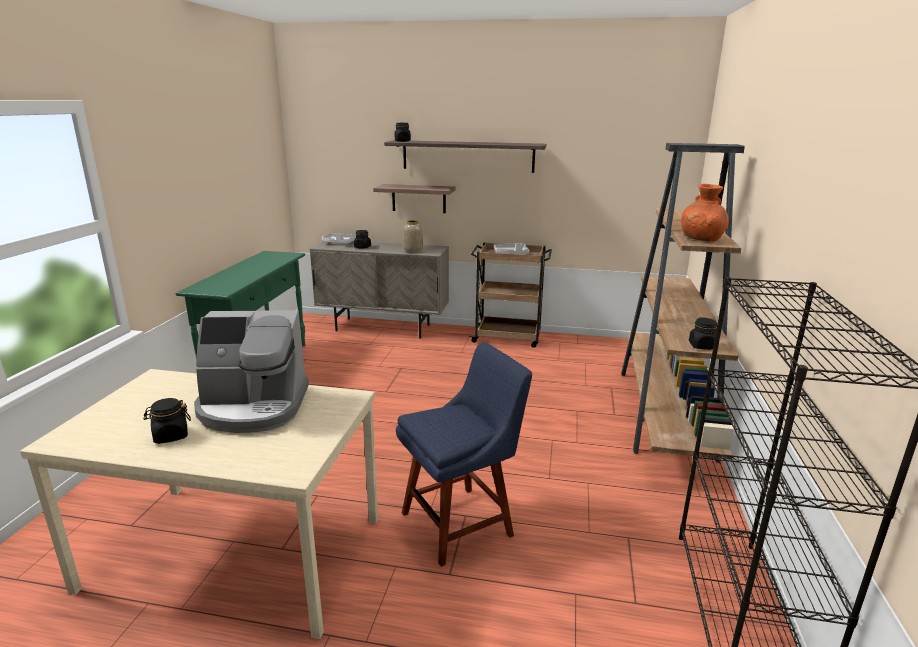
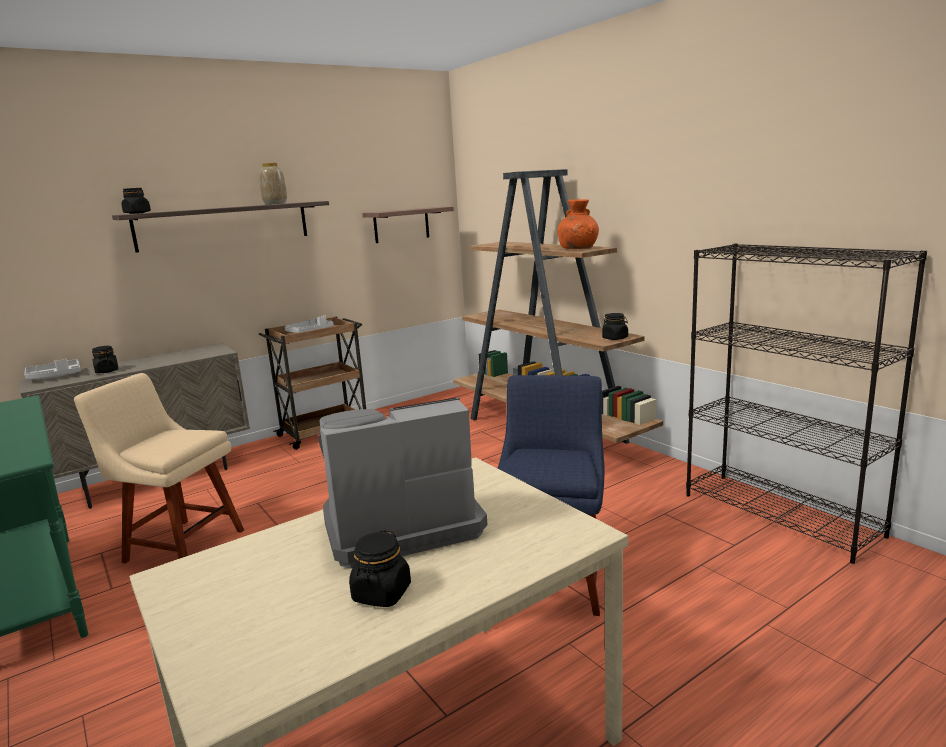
camera: 45 degrees left, 5 degrees down
coffee machine [194,310,309,433] -> coffee machine turned 150 degrees counterclockwise [318,397,487,568]
shelf [373,184,455,213] -> shelf moved to [362,207,454,243]
vase [403,220,423,254] -> vase moved to [259,163,287,205]
none -> beige chair [74,373,244,564]

